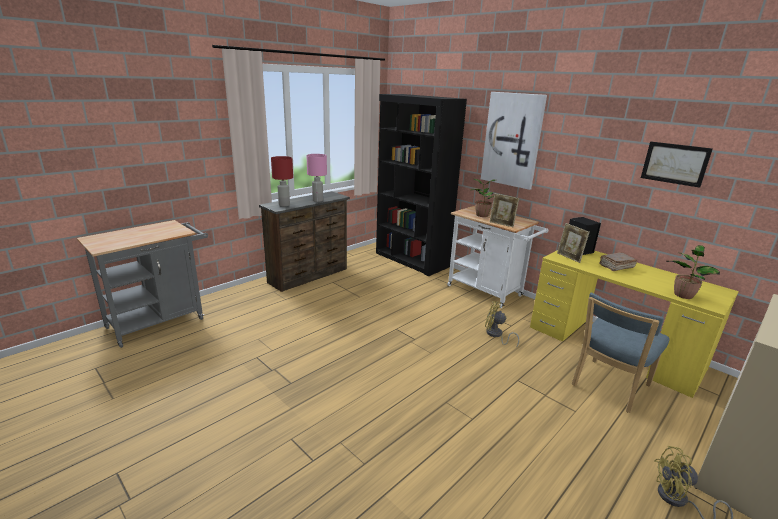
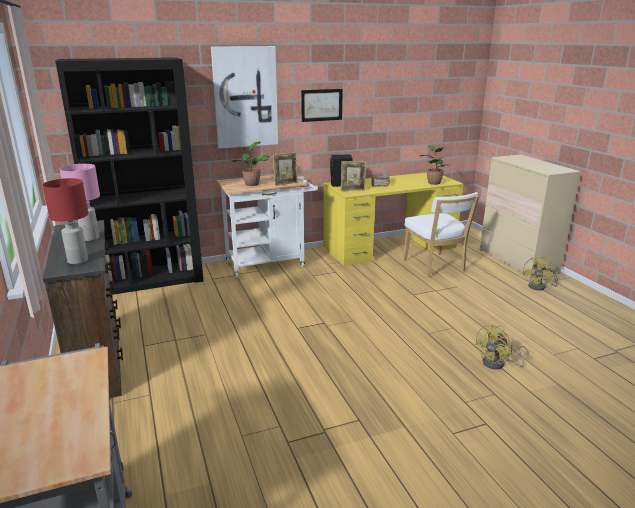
camera: 65 degrees left, 0 degrees up
yellow fan [485,301,519,347] -> yellow fan moved to [474,325,529,369]
blue chair [572,293,670,413] -> white chair [403,192,479,277]
picture [641,141,713,188] -> picture moved to [301,89,343,122]

